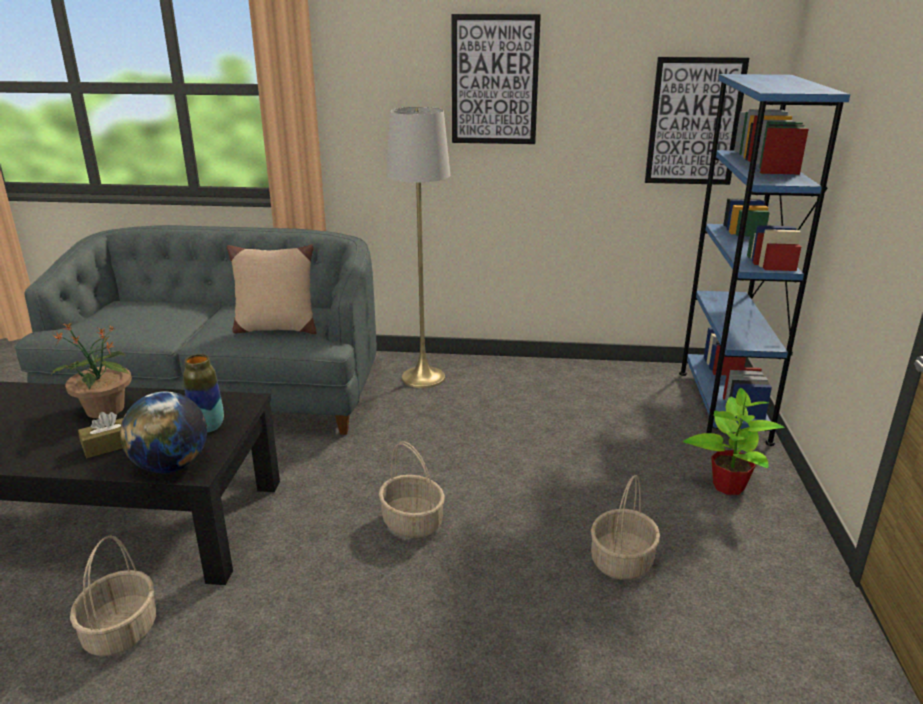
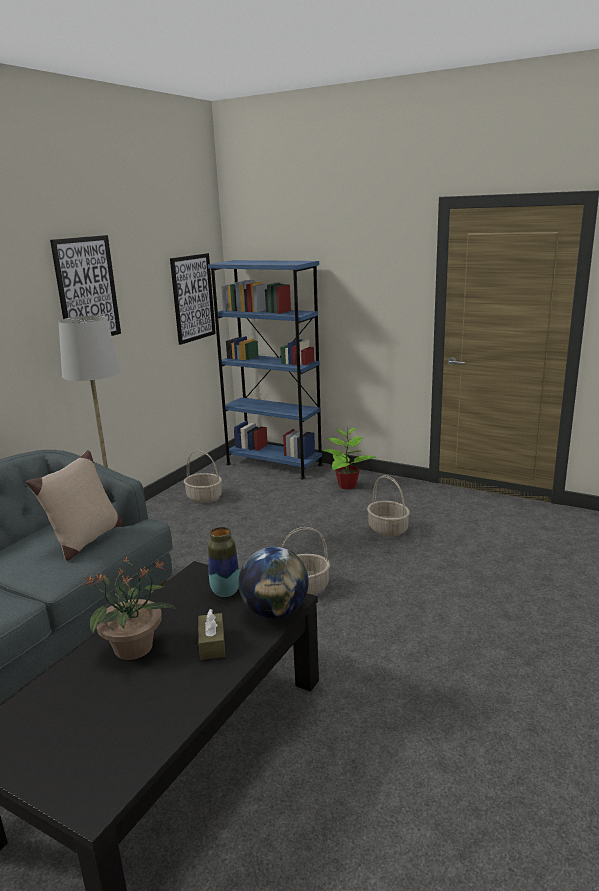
camera: 65 degrees left, 5 degrees down
basket [70,535,156,656] -> basket moved to [184,450,222,503]

